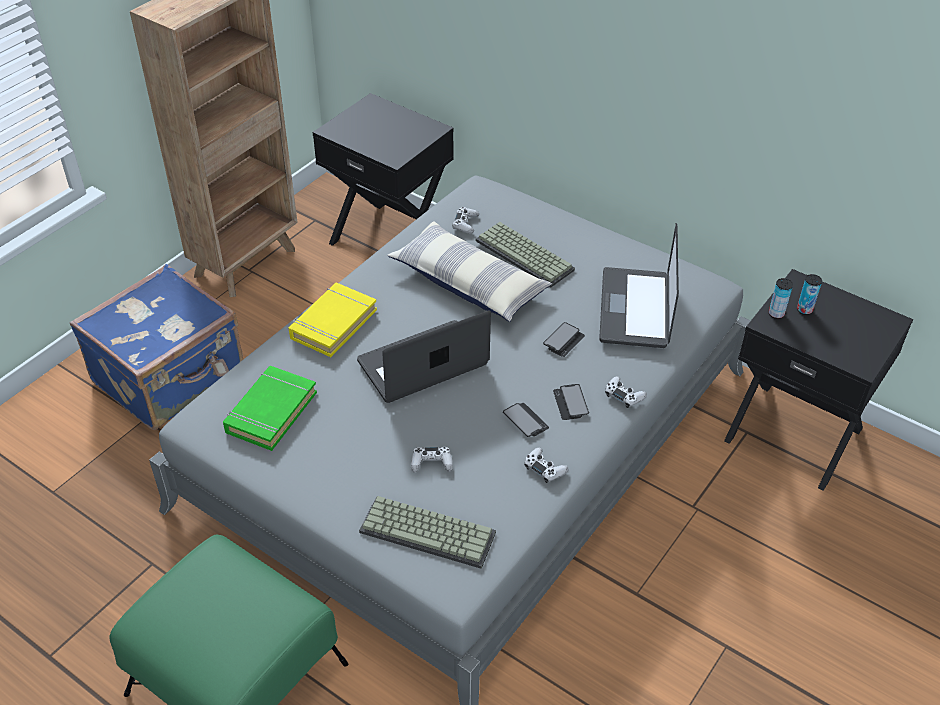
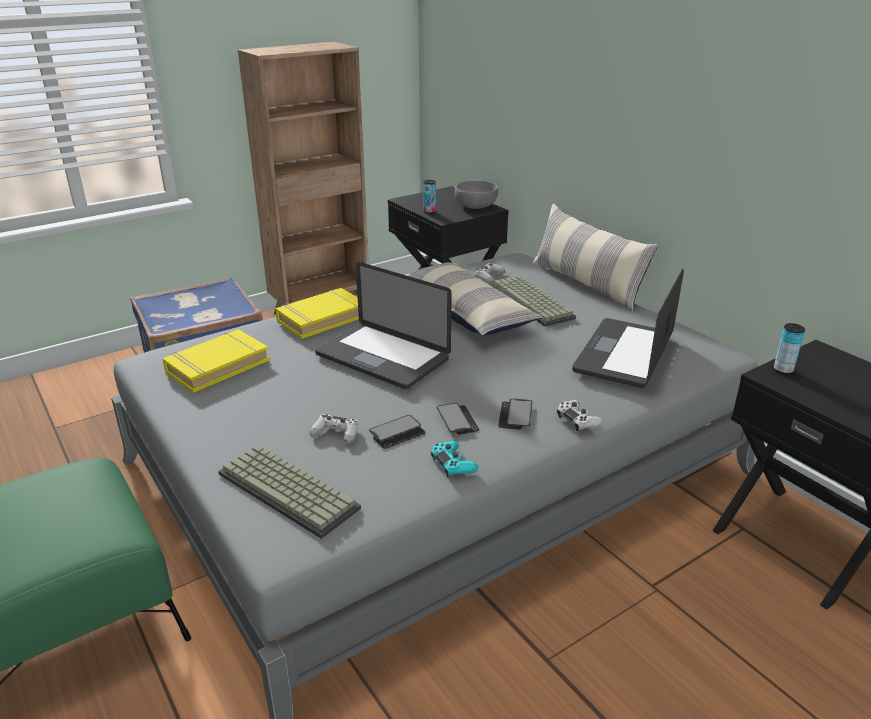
camera: 20 degrees right, 15 degrees down
green book [223,366,317,451] -> yellow book [162,329,270,393]
laptop [357,311,491,403] -> laptop turned 135 degrees counterclockwise [315,262,452,389]
white game controller [524,447,568,483] -> turquoise game controller [431,441,478,477]
phone [543,322,585,357] -> phone moved to [369,415,425,449]
can [797,274,822,315] -> can moved to [423,180,436,214]
none -> grey bowl [455,181,498,209]
none -> pillow [532,203,658,311]

